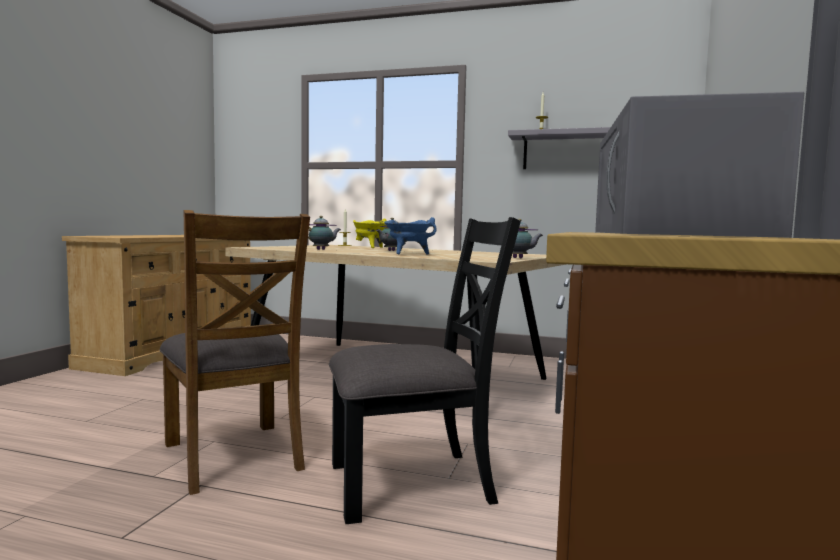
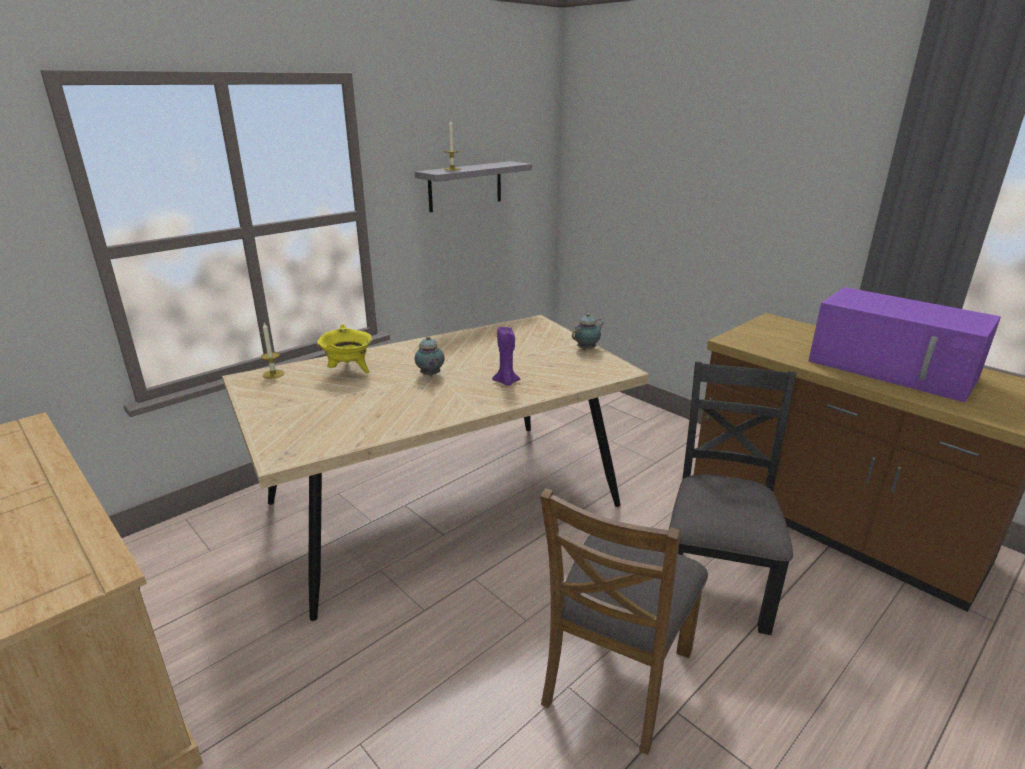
camera: 60 degrees left, 20 degrees up
brown chair [160,210,310,495] -> brown chair turned 120 degrees clockwise [540,488,708,755]
teapot [308,216,341,250] -> none
blue cooking pot [384,217,437,255] -> purple candle [492,327,520,386]
grey microwave [595,92,804,238] -> purple microwave [808,287,1001,402]

